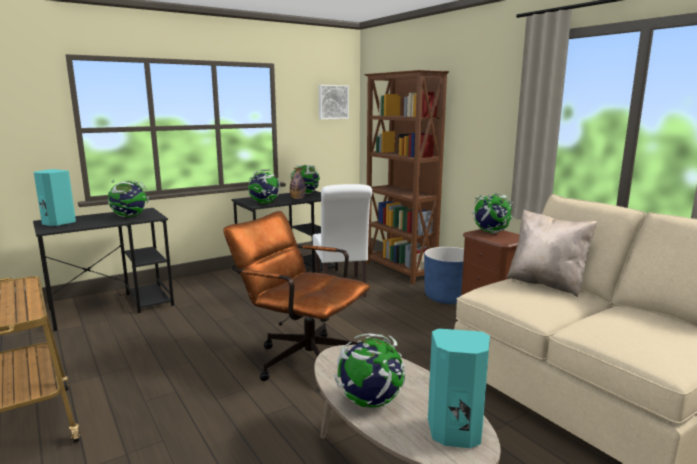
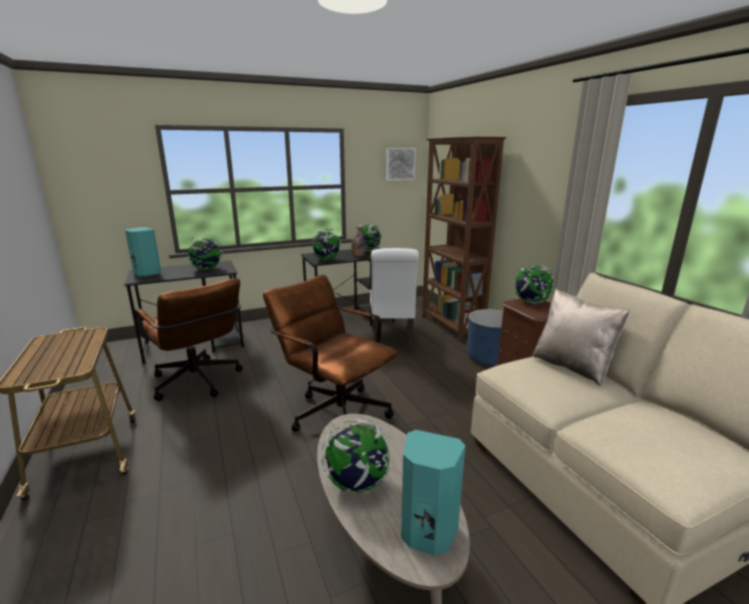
camera: 10 degrees right, 5 degrees up
none -> brown office chair [135,278,243,401]

